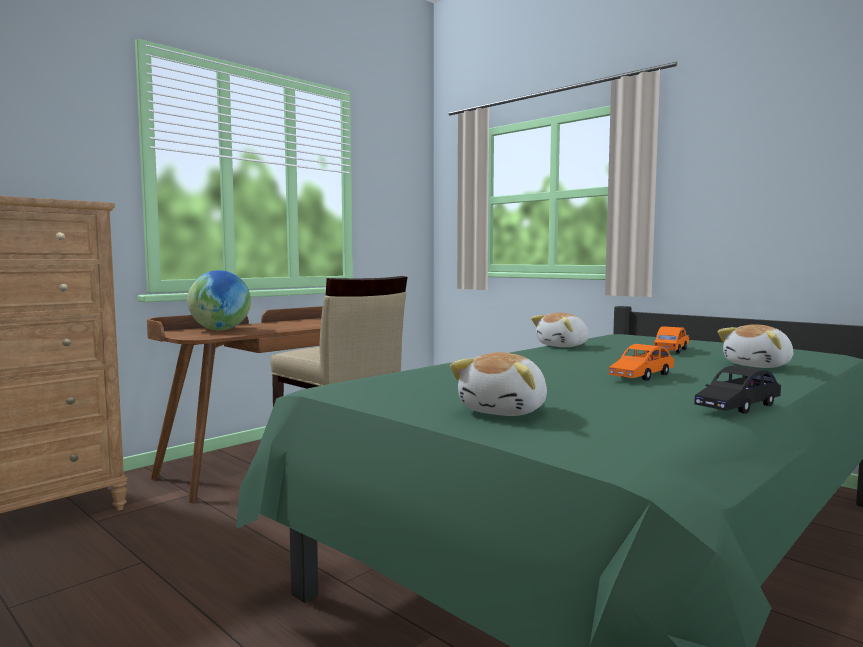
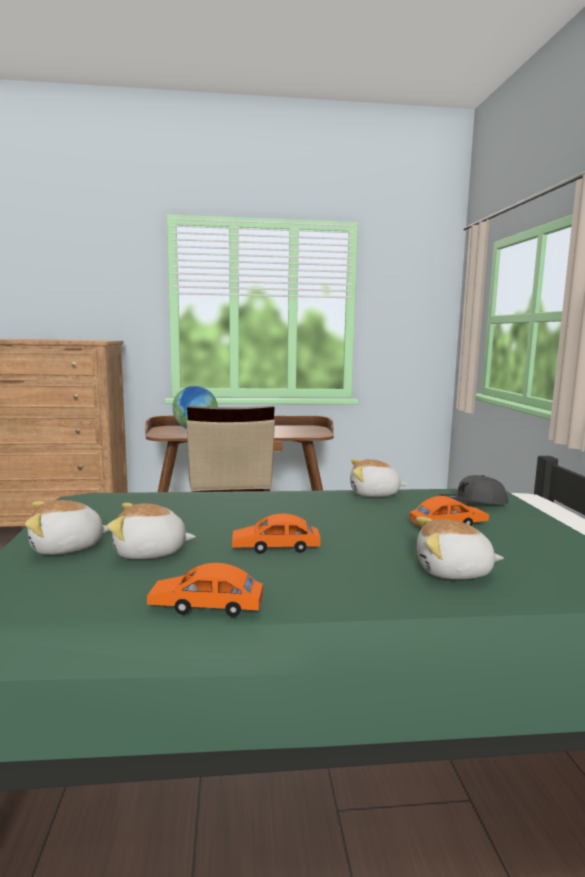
camera: 40 degrees right, 5 degrees up
black toy car [694,366,781,414] -> orange toy car [147,563,263,617]
none -> plush toy [107,503,196,559]
none -> grey cap [439,475,508,504]

